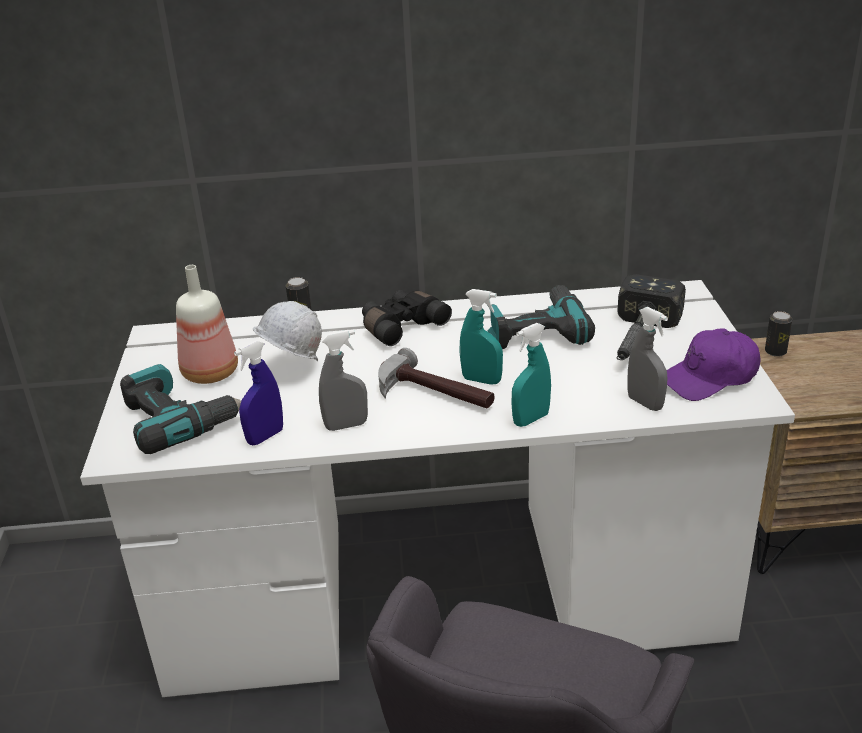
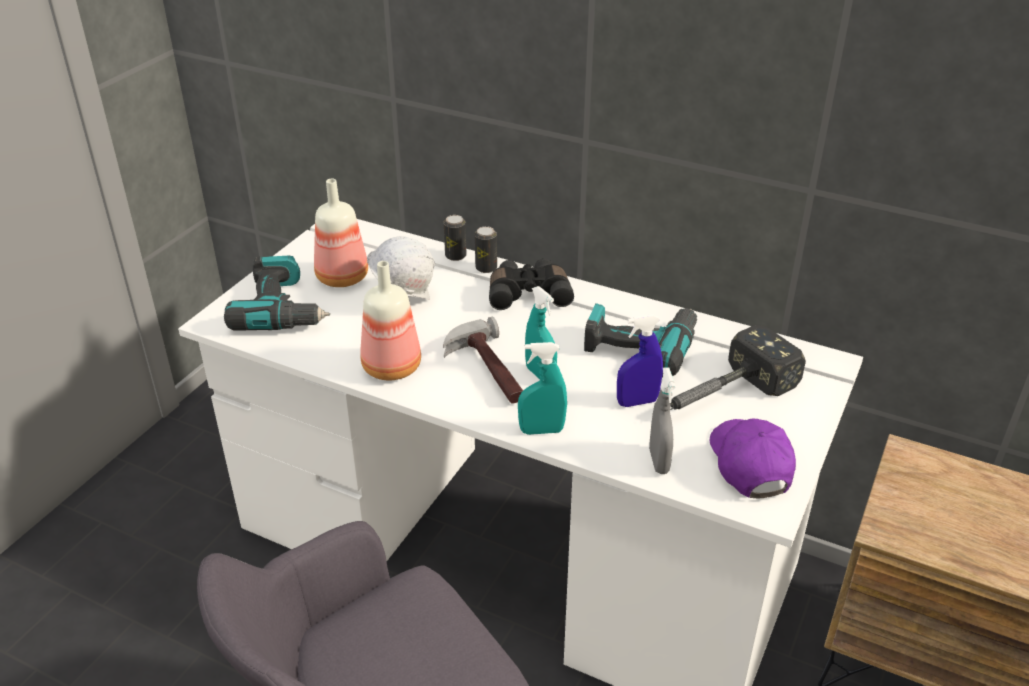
camera: 30 degrees right, 5 degrees up
blue spray bottle [234,340,283,445] -> blue spray bottle moved to [617,314,663,407]
grey spray bottle [319,330,368,431] -> bottle [360,261,421,381]
purple cap [667,328,760,401] -> purple cap turned 75 degrees clockwise [710,418,796,498]
can [765,311,792,357] -> can moved to [475,226,497,273]

